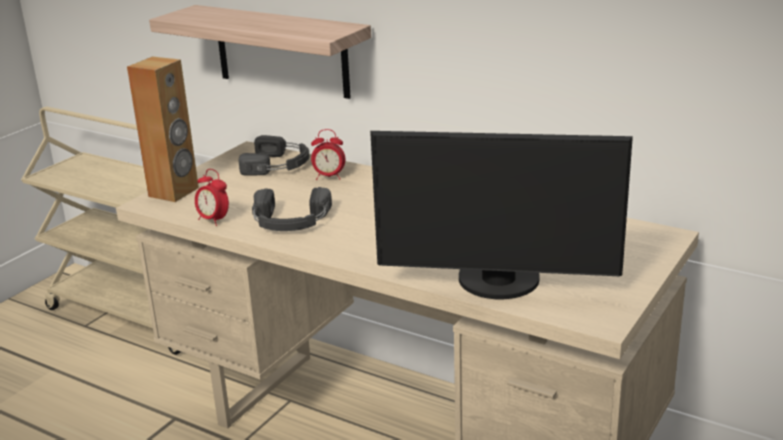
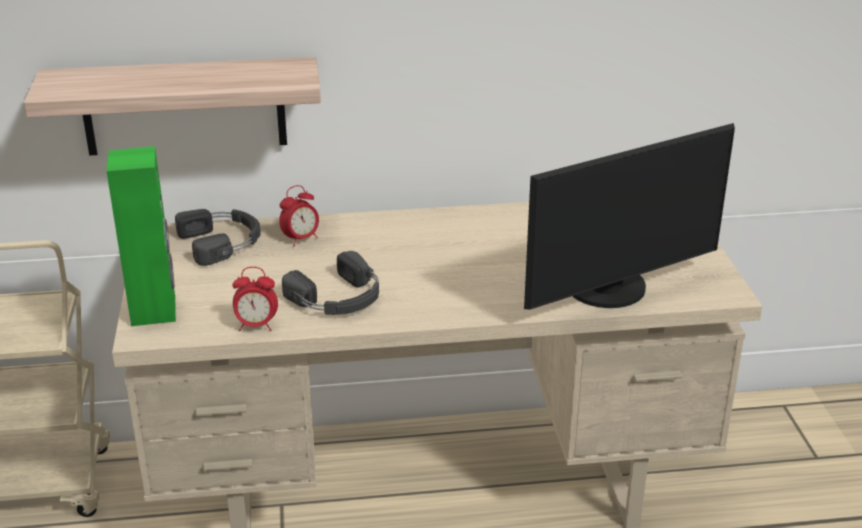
camera: 40 degrees left, 5 degrees up
brown speaker [127,57,199,202] -> green speaker [106,146,176,326]

